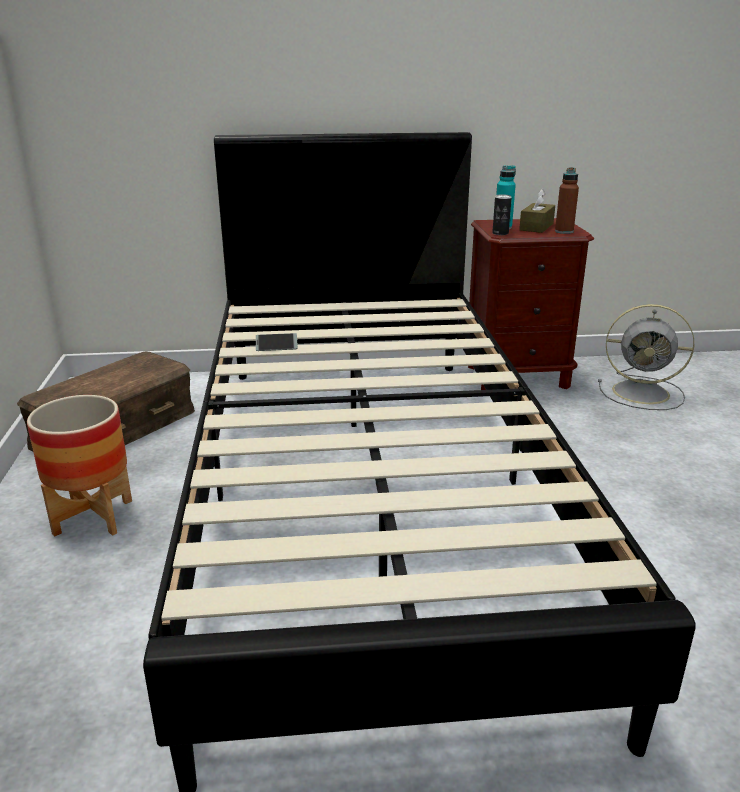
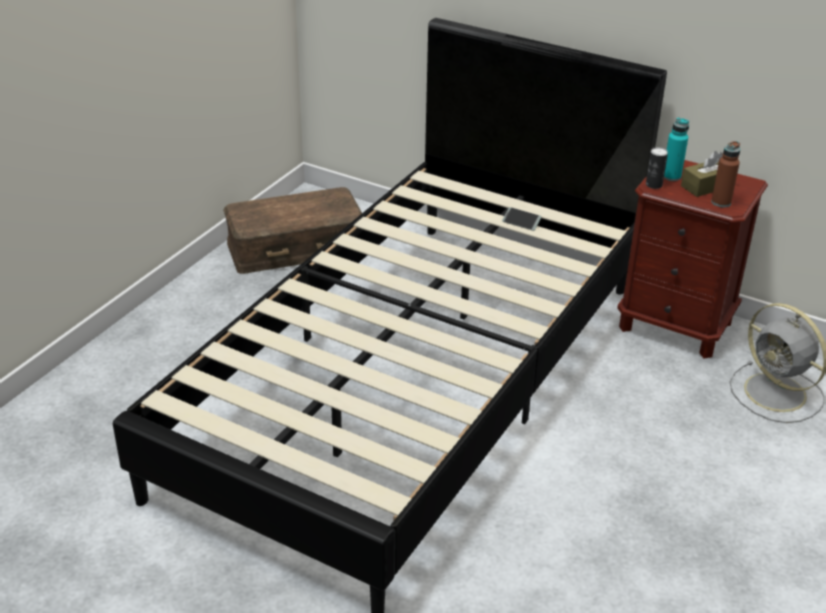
camera: 35 degrees right, 10 degrees up
planter [27,395,132,537] -> none
phone [256,333,298,351] -> phone moved to [502,207,541,231]

